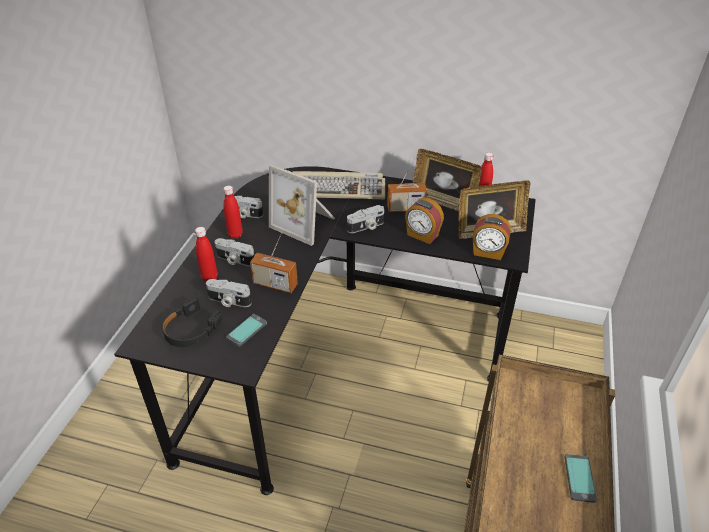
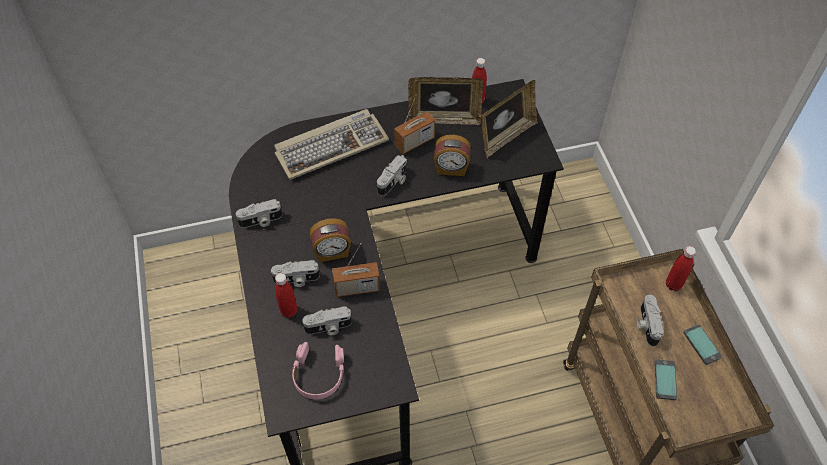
camera: 30 degrees left, 15 degrees up
black headphones [162,297,223,347] -> pink headphones [292,342,344,400]
red bottle [223,186,243,239] -> red bottle moved to [666,246,696,291]
phone [226,314,267,347] -> phone moved to [655,359,677,400]
picture frame [269,164,335,246] -> none
alarm clock [472,214,511,260] -> alarm clock moved to [310,218,351,262]
none -> camera [637,294,664,346]

